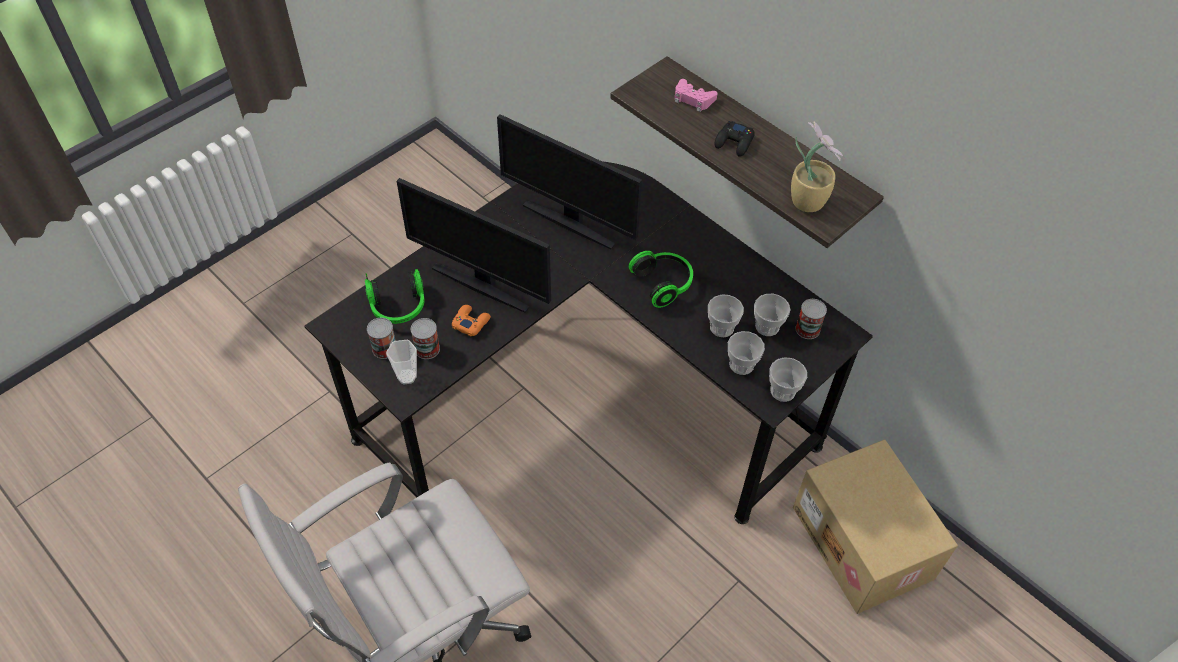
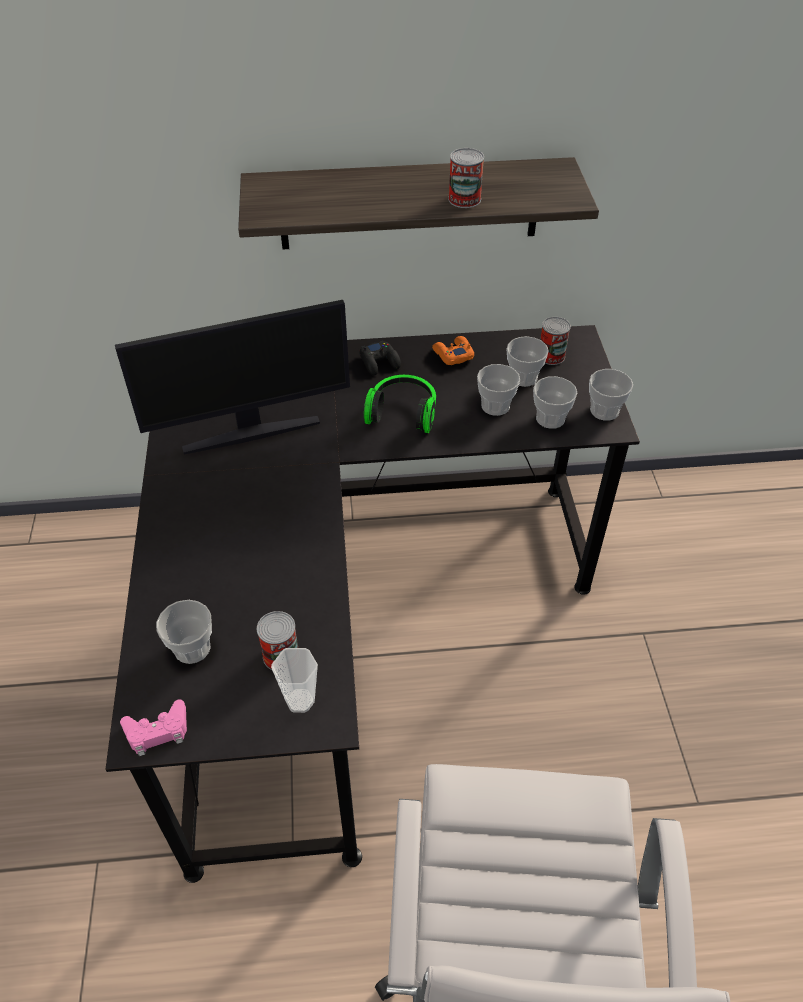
camera: 50 degrees left, 5 degrees down
headphones [365,269,425,324] -> cup [156,600,212,664]
can [367,318,396,359] -> can moved to [448,148,484,208]
monitor [397,178,551,313] -> none
orange game controller [452,305,491,337] -> orange game controller moved to [432,336,474,365]
pink game controller [675,79,718,112] -> pink game controller moved to [120,699,187,756]
black game controller [714,121,755,157] -> black game controller moved to [359,341,401,376]
potted plant [791,122,845,212] -> none
cardboard box [793,439,958,614] -> none

